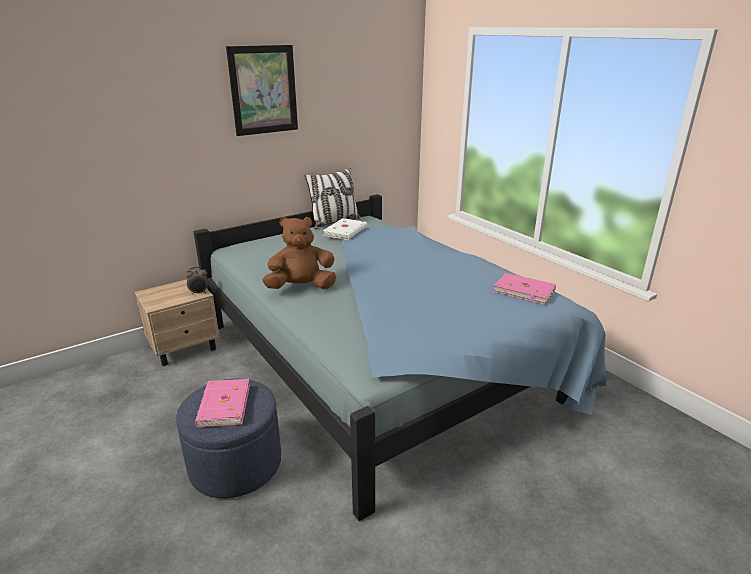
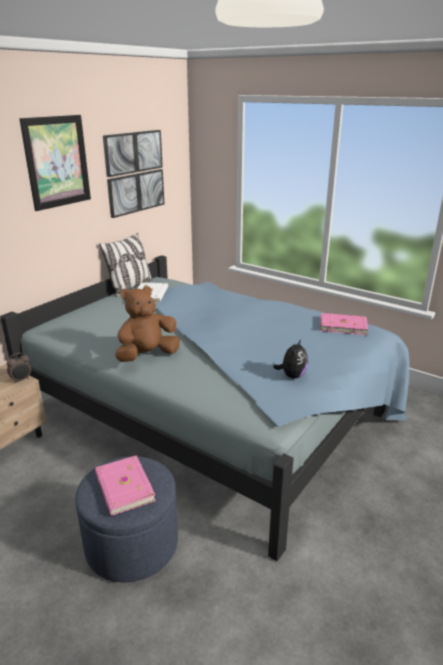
camera: 20 degrees left, 0 degrees up
none -> picture [103,130,164,218]
none -> plush toy [273,339,308,379]

